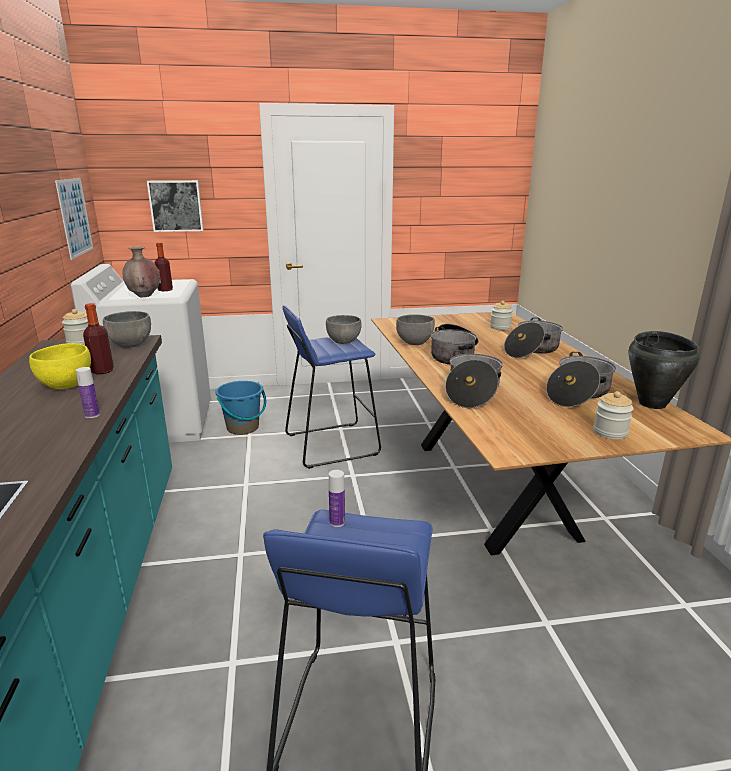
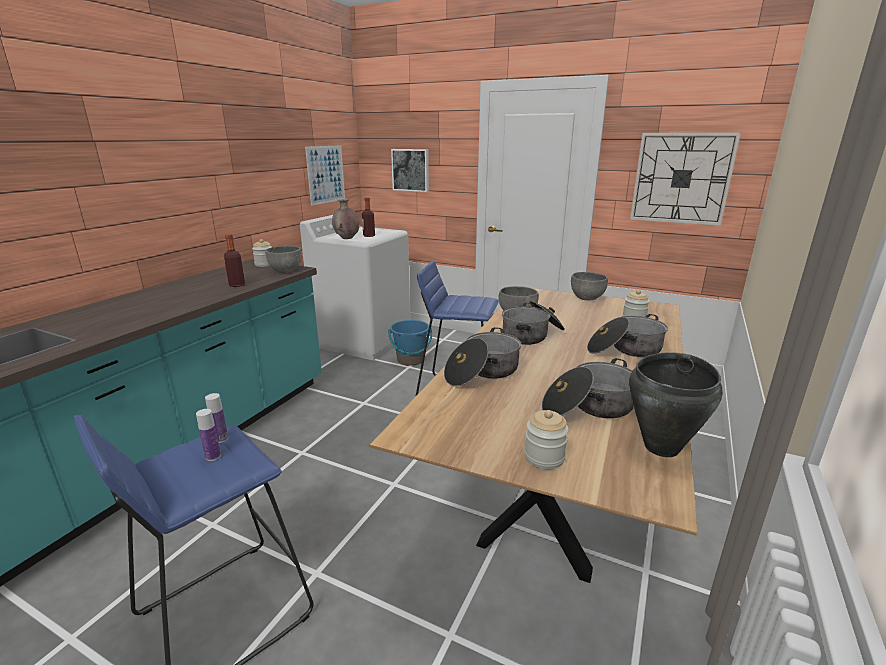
camera: 35 degrees right, 0 degrees up
yellow bowl [29,343,91,389] -> none
bottle [76,367,100,418] -> bottle moved to [196,409,221,461]
grey bowl [326,315,362,344] -> grey bowl moved to [571,272,608,301]
none -> wall clock [630,133,741,226]

